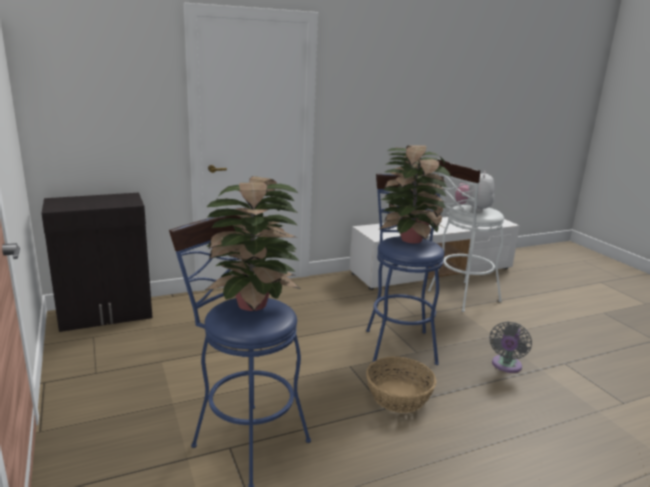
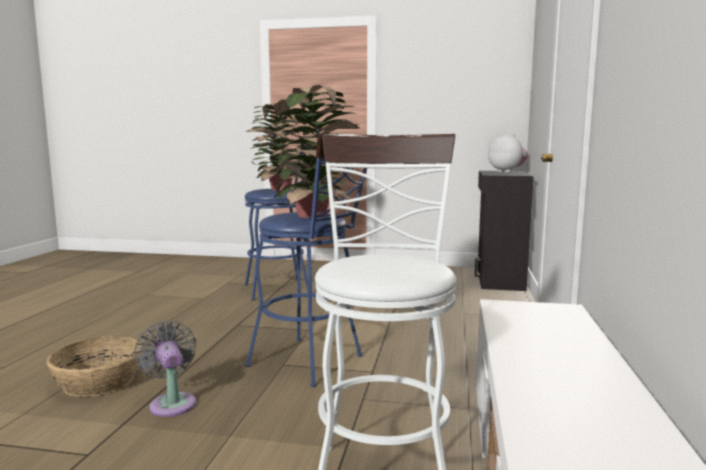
camera: 125 degrees right, 10 degrees down
basket [366,357,437,413] -> basket moved to [47,336,143,397]
plush toy [455,171,494,212] -> plush toy moved to [488,133,528,173]

